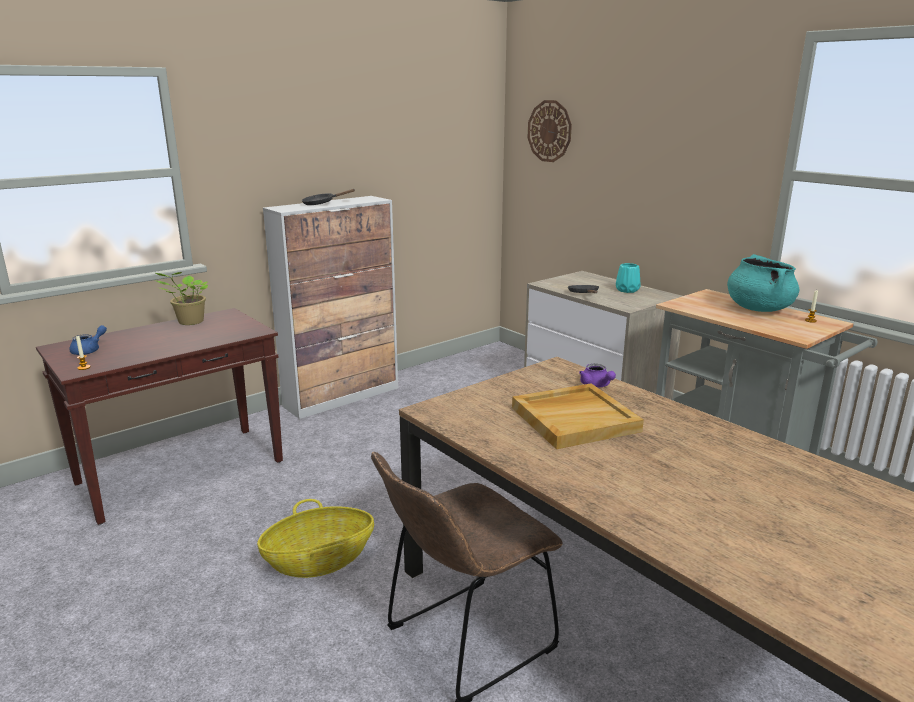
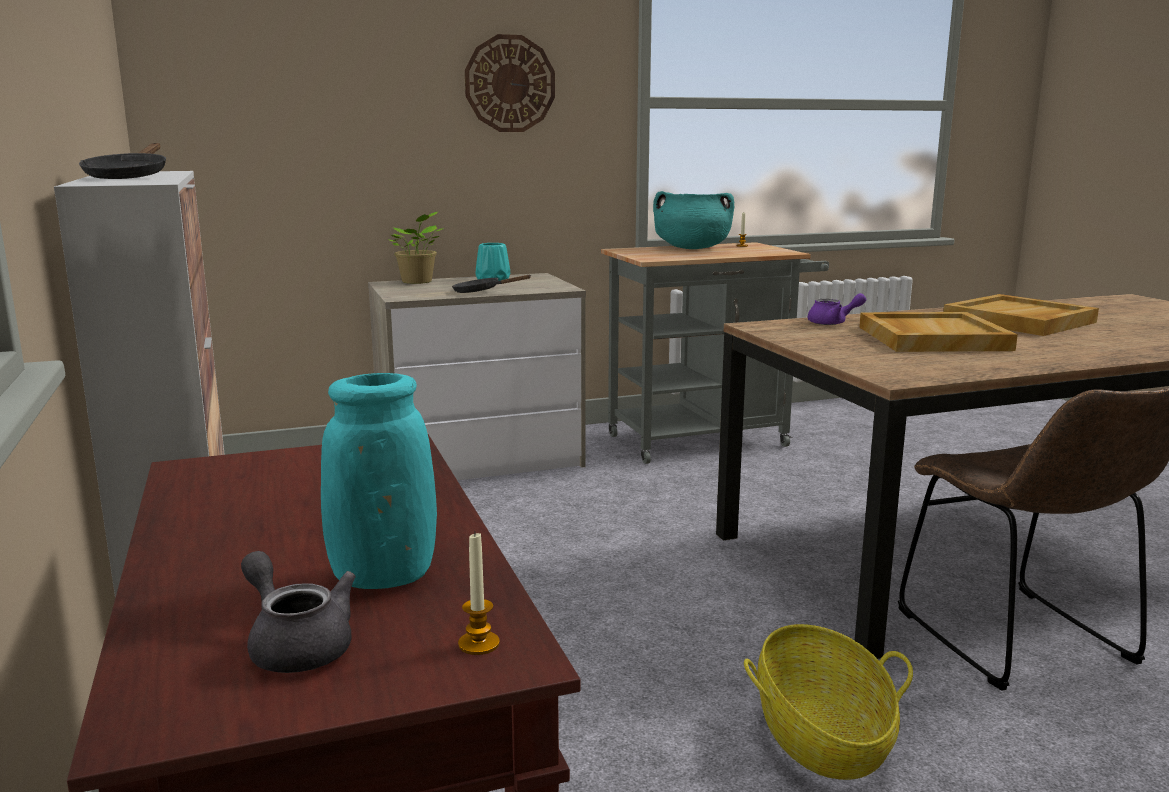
camera: 70 degrees left, 5 degrees down
blue teapot [69,325,107,355] -> grey teapot [241,551,356,673]
potted plant [156,272,208,325] -> potted plant moved to [387,212,444,284]
wall clock [528,100,572,162] -> wall clock moved to [465,34,555,132]
none -> turquoise vase [321,373,437,589]
none -> beige tray [943,294,1099,336]

